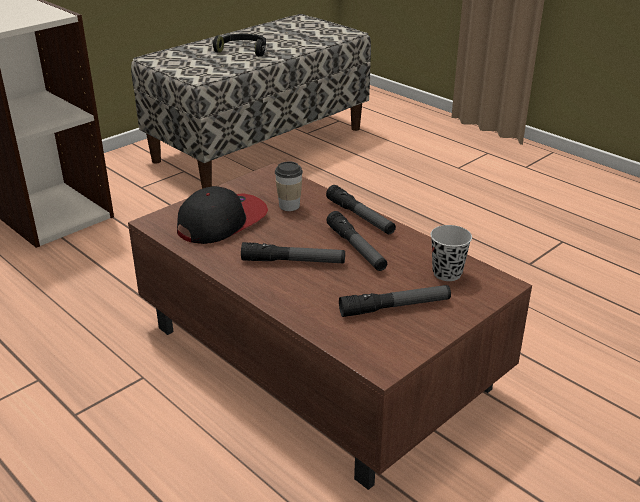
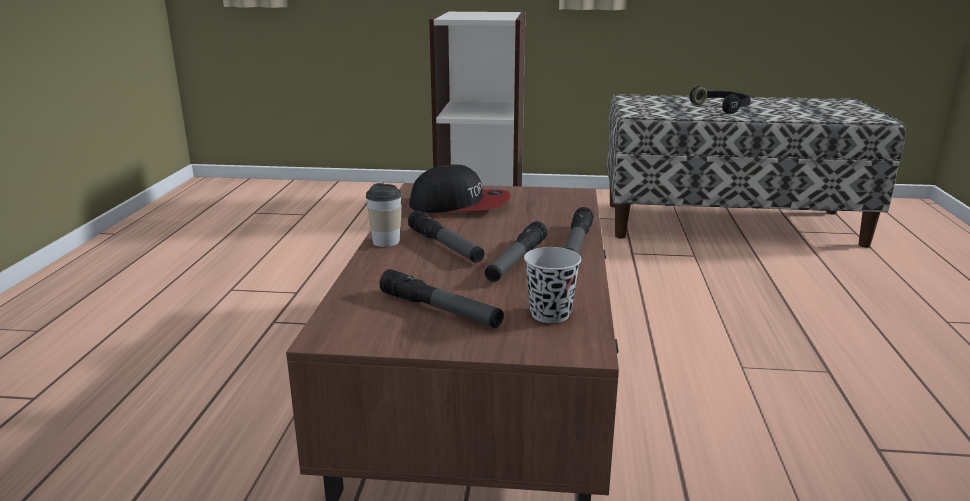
camera: 50 degrees right, 10 degrees down
cup [275,161,303,211] -> cup moved to [366,183,402,247]

